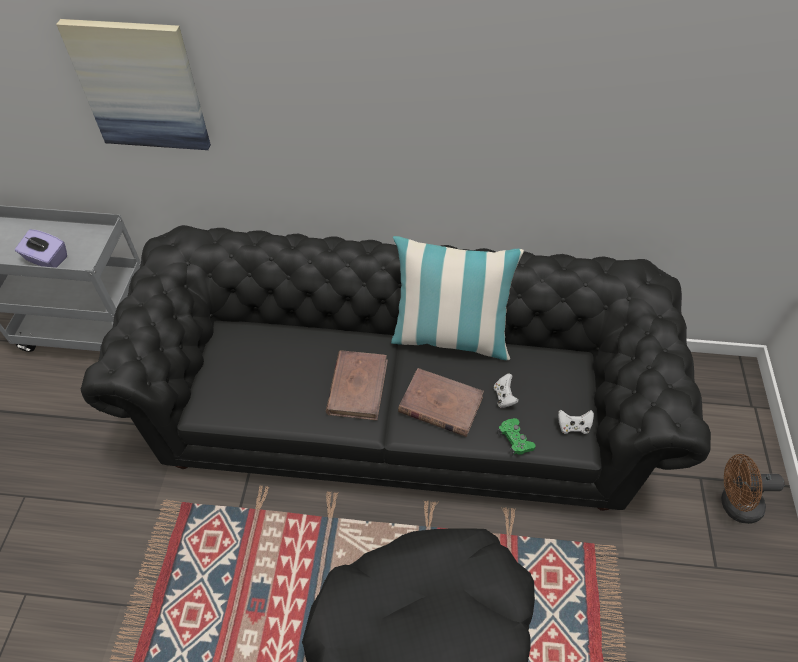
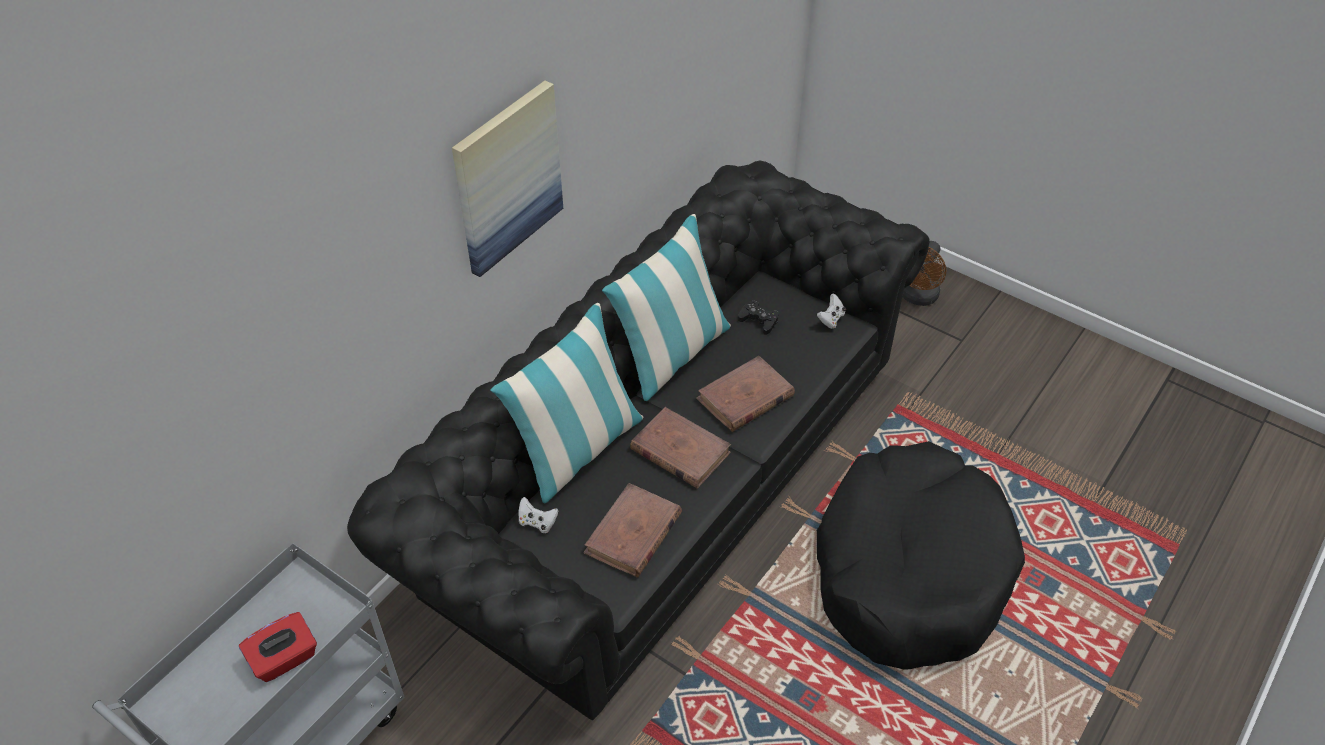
camera: 60 degrees left, 5 degrees down
purple tissue box [15,229,67,268] -> red tissue box [239,612,317,682]
picture [56,19,211,150] -> picture moved to [452,80,563,277]
white game controller [494,374,519,408] -> white game controller moved to [518,497,558,533]
green game controller [497,418,536,456] -> none
none -> pillow [491,303,644,503]
none -> brown book [583,483,682,578]
none -> black game controller [738,300,779,335]

